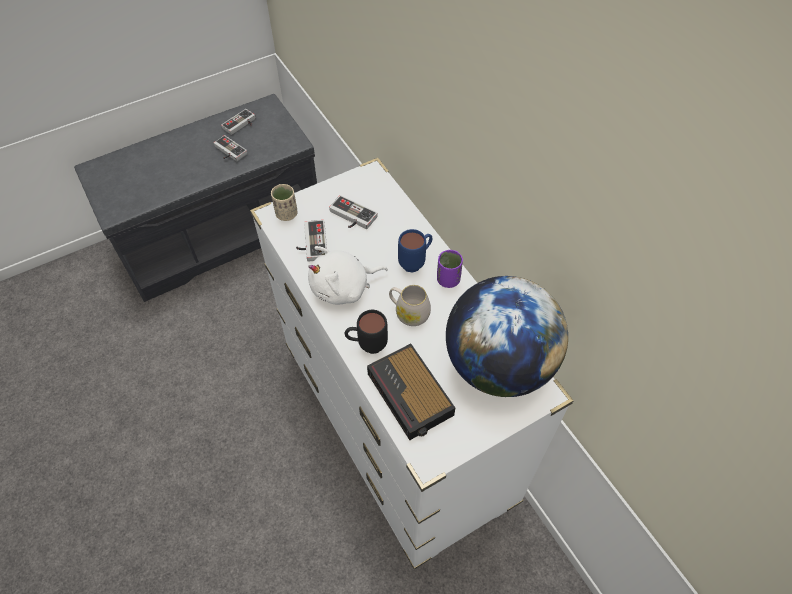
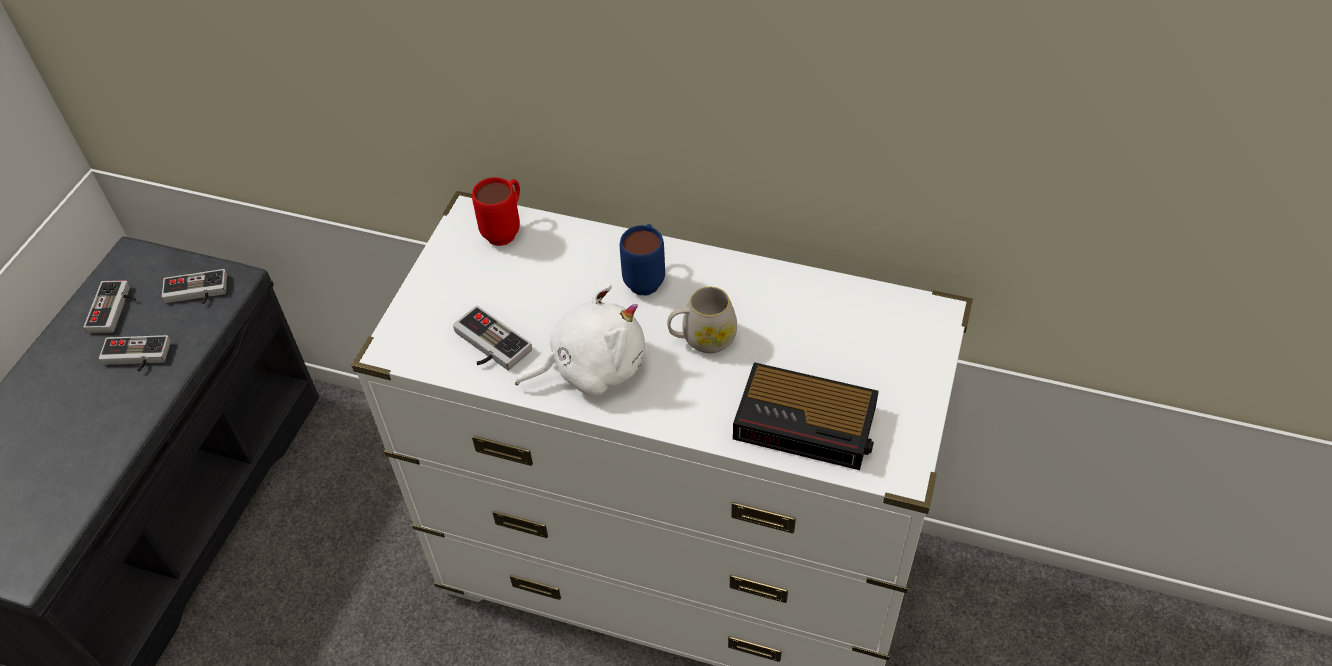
camera: 40 degrees left, 5 degrees down
beige cup [271,184,298,221] -> none
white plush toy [308,246,388,304] -> white plush toy turned 135 degrees counterclockwise [515,284,645,396]
game controller [329,195,378,229] -> game controller moved to [161,269,227,304]
black mug [344,310,388,354] -> none
purple cup [437,250,463,288] -> none
globe [446,276,568,397] -> none
none -> red mug [472,177,520,246]

